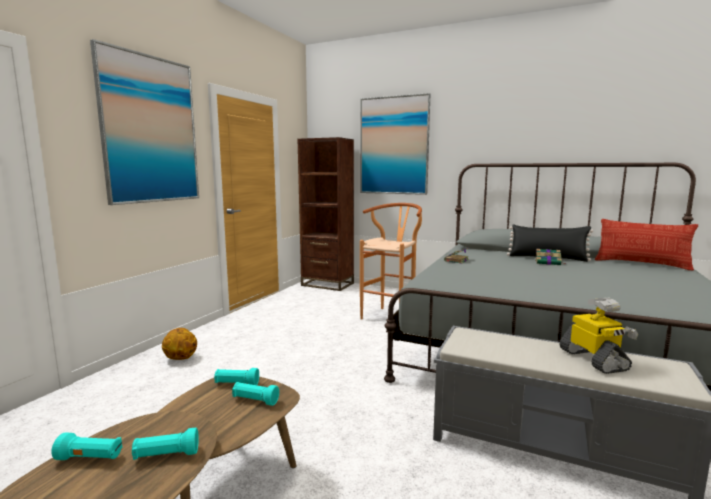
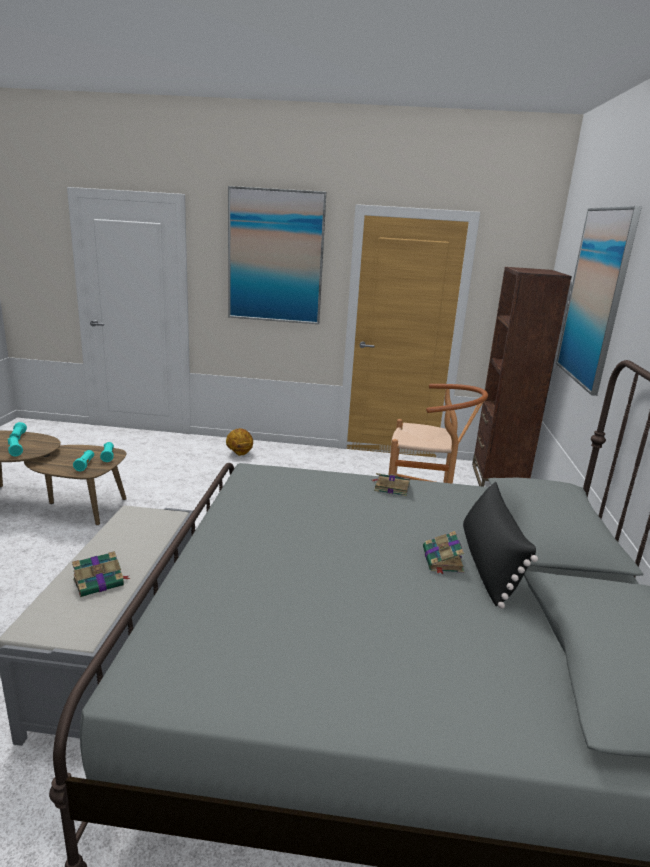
camera: 70 degrees right, 10 degrees up
toy robot [559,297,638,374] -> book [72,551,130,597]
pillow [595,219,698,270] -> none

